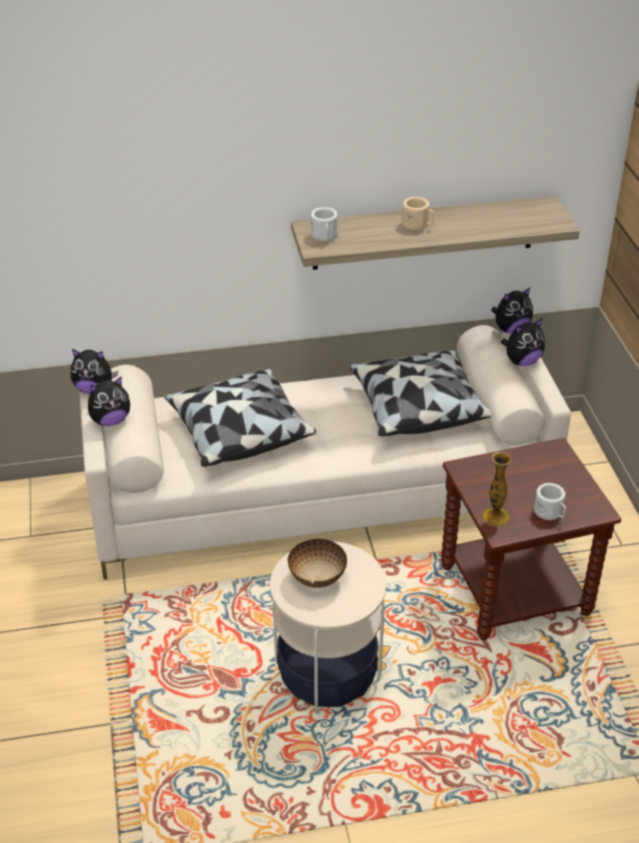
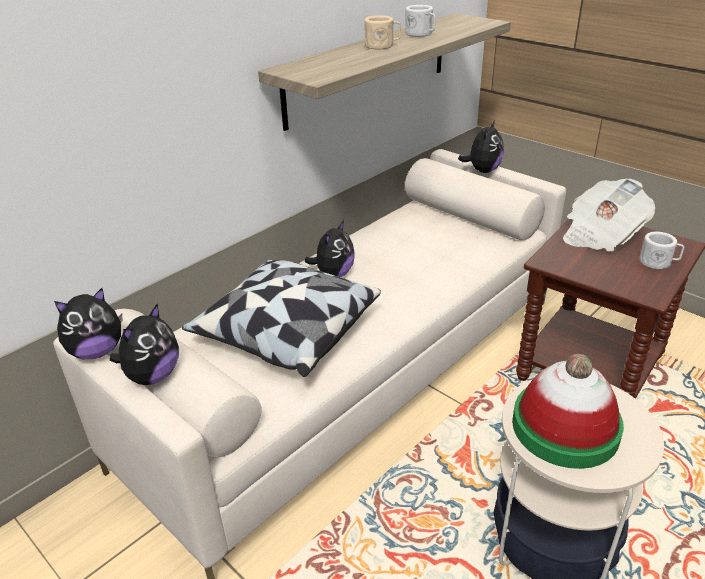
camera: 35 degrees left, 5 degrees down
bowl [287,539,347,588] -> hat [512,354,624,469]
white mug [311,207,338,241] -> white mug moved to [405,5,435,37]
pillow [349,350,491,436] -> none
vase [482,452,511,527] -> none
plush toy [491,287,533,334] -> plush toy moved to [305,220,355,277]
none -> newspaper [563,179,655,252]

